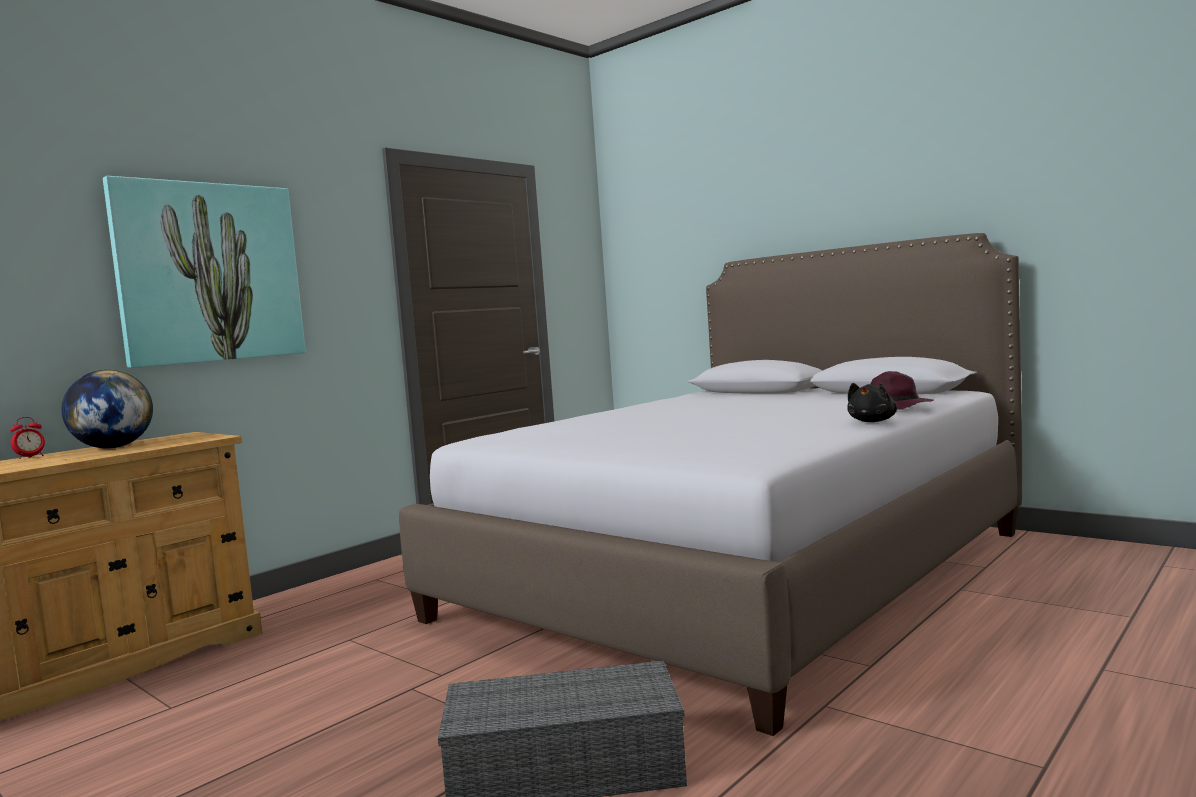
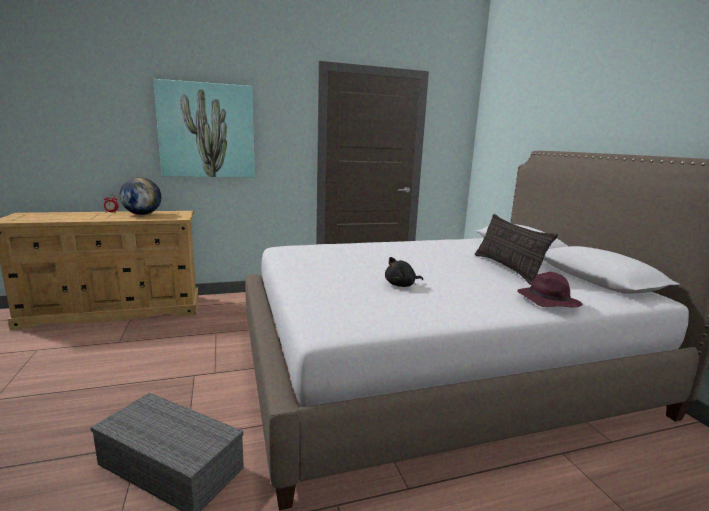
camera: 30 degrees right, 10 degrees up
black plush toy [847,383,897,422] -> black plush toy moved to [385,257,423,287]
none -> pillow [475,214,558,285]

